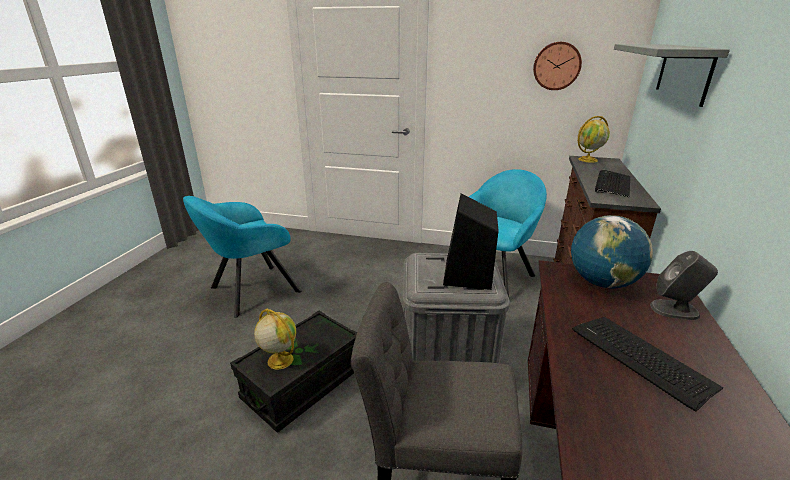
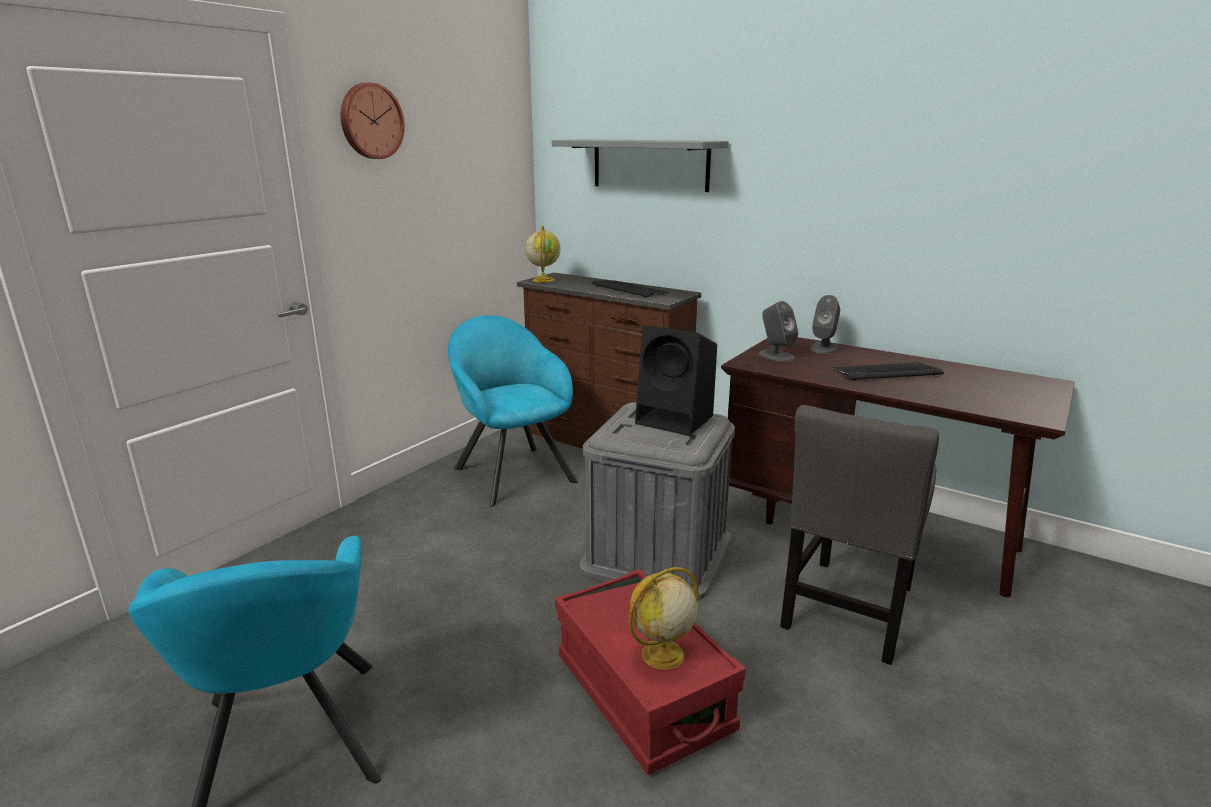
camera: 70 degrees left, 5 degrees down
black storage box [230,311,357,433] -> red storage box [555,569,746,775]
wall clock [533,42,582,90] -> wall clock moved to [341,82,405,159]
globe [571,215,653,288] -> grey speaker [759,301,798,362]

